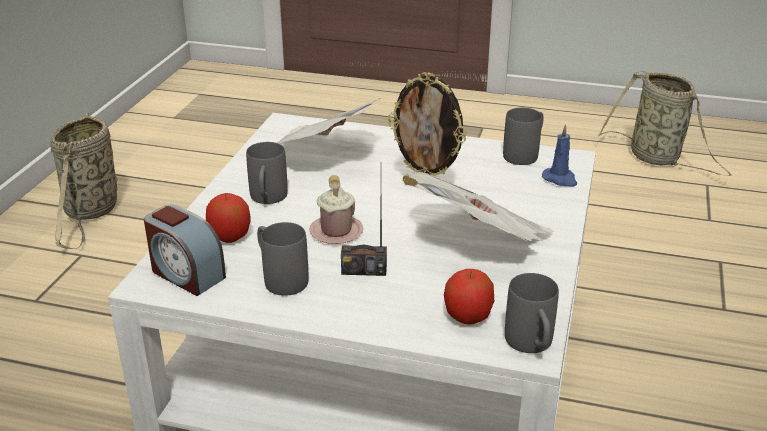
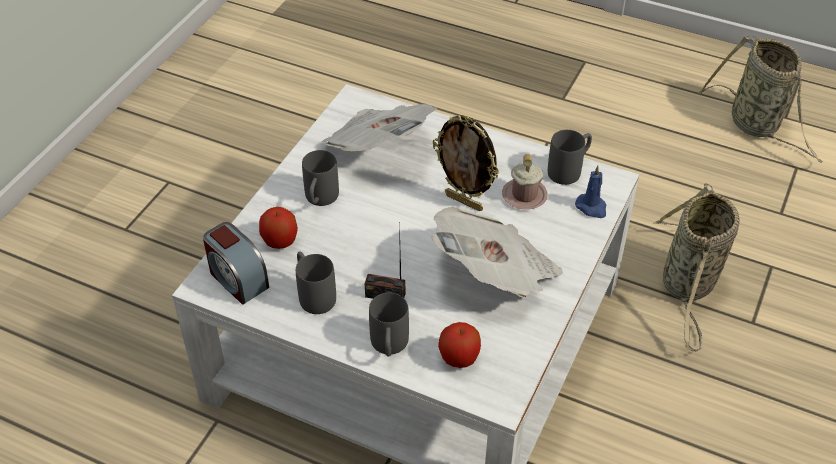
camera: 10 degrees right, 15 degrees up
basket [50,113,118,249] -> basket moved to [653,183,740,352]
pink mug [309,175,364,244] -> pink mug moved to [502,154,548,209]
grey mug [505,273,559,353] -> grey mug moved to [369,293,409,356]

